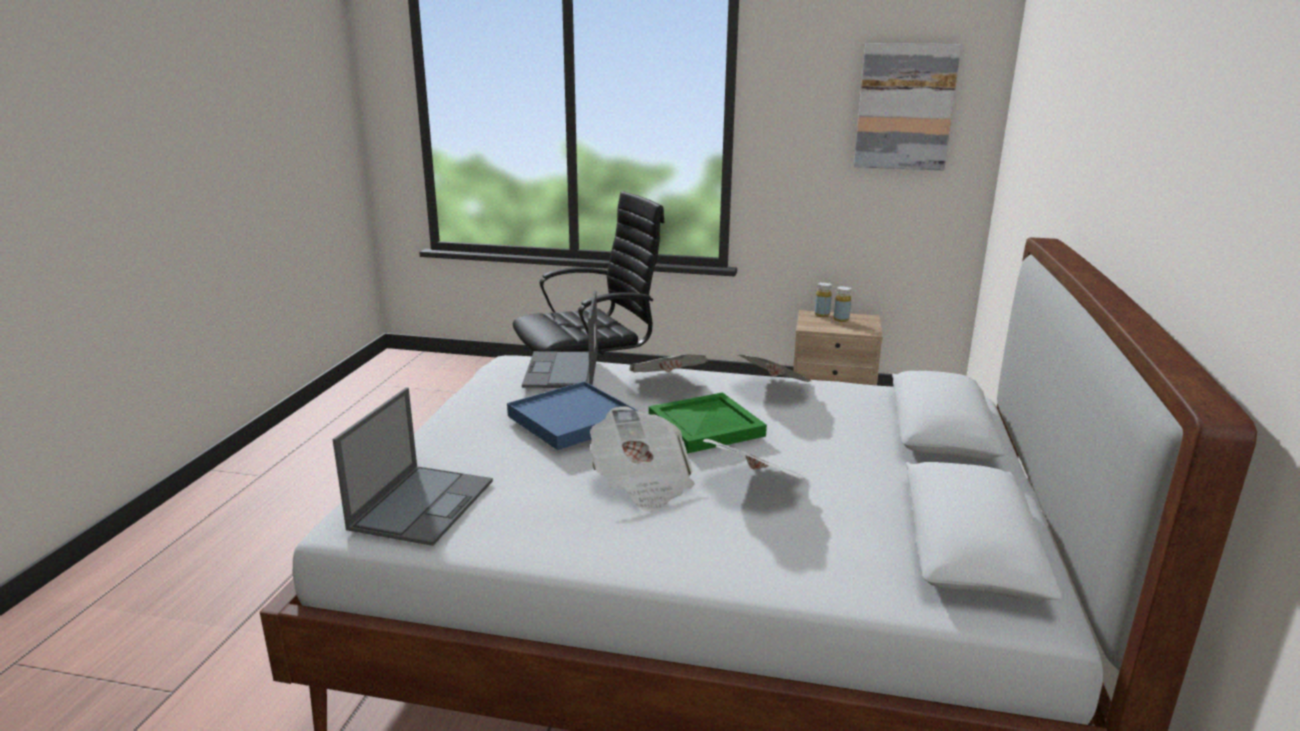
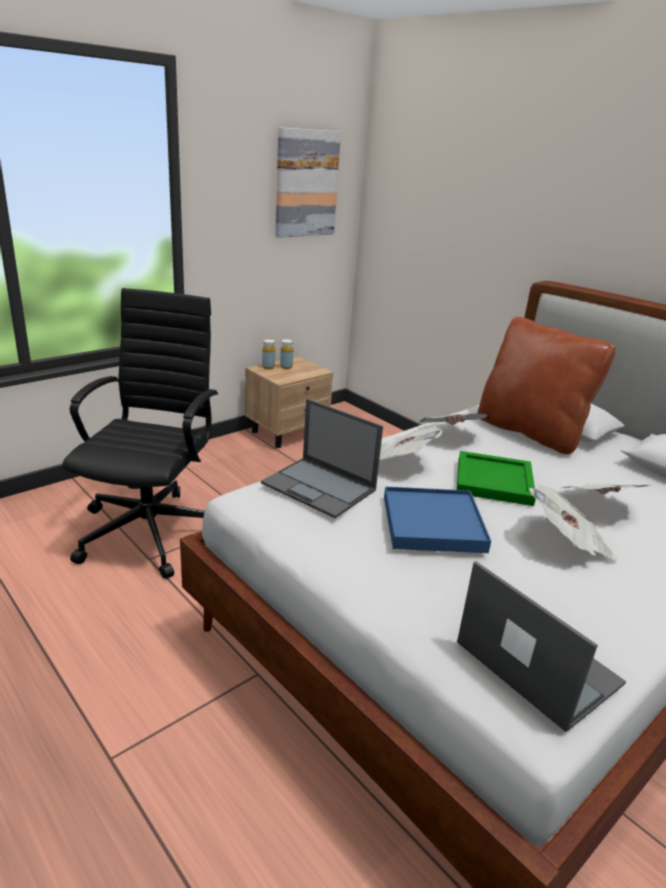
camera: 55 degrees left, 5 degrees up
none -> brown pillow [477,317,616,454]

